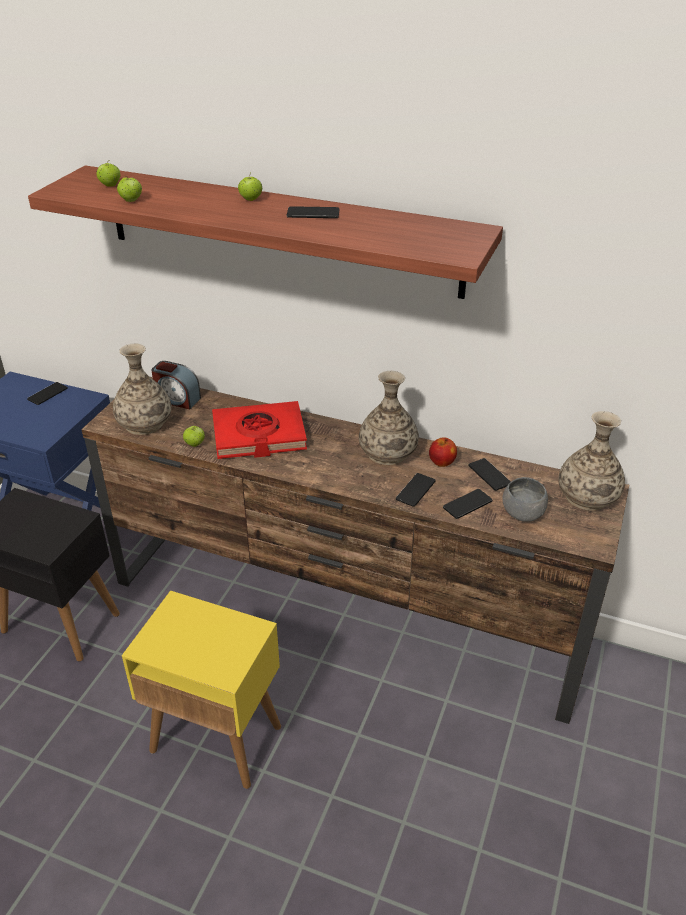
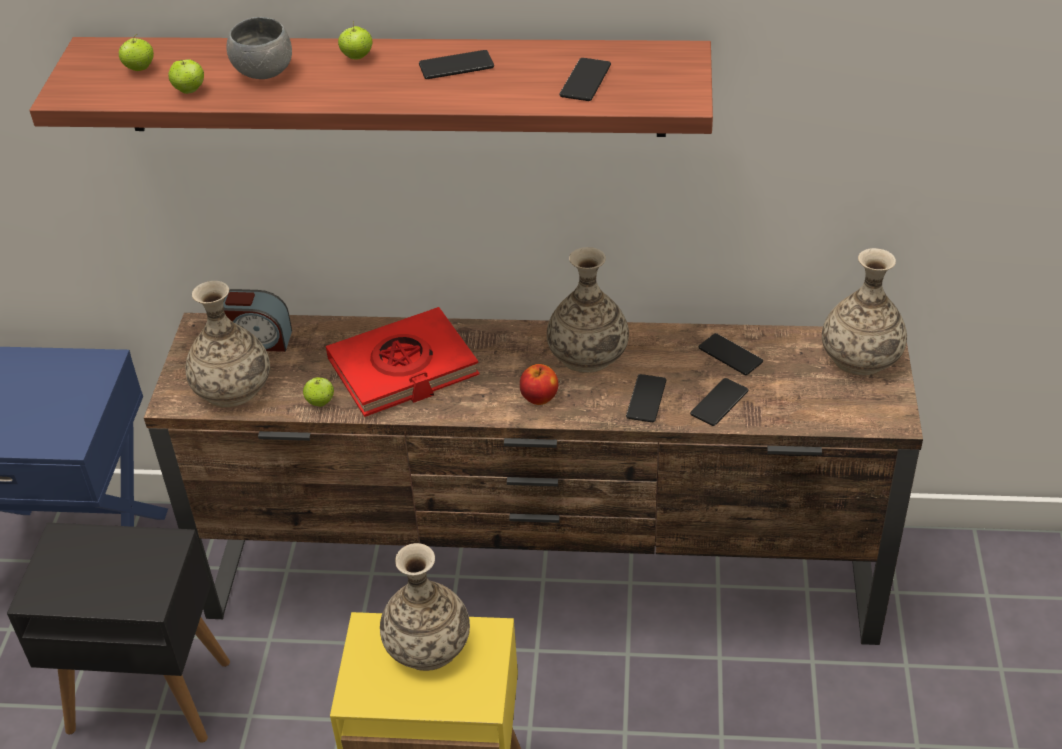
camera: 15 degrees left, 5 degrees up
phone [27,382,68,405] -> phone moved to [559,58,611,101]
apple [429,437,457,467] -> apple moved to [520,364,558,405]
grey bowl [502,477,548,522] -> grey bowl moved to [226,17,292,79]
none -> vase [380,543,470,671]

